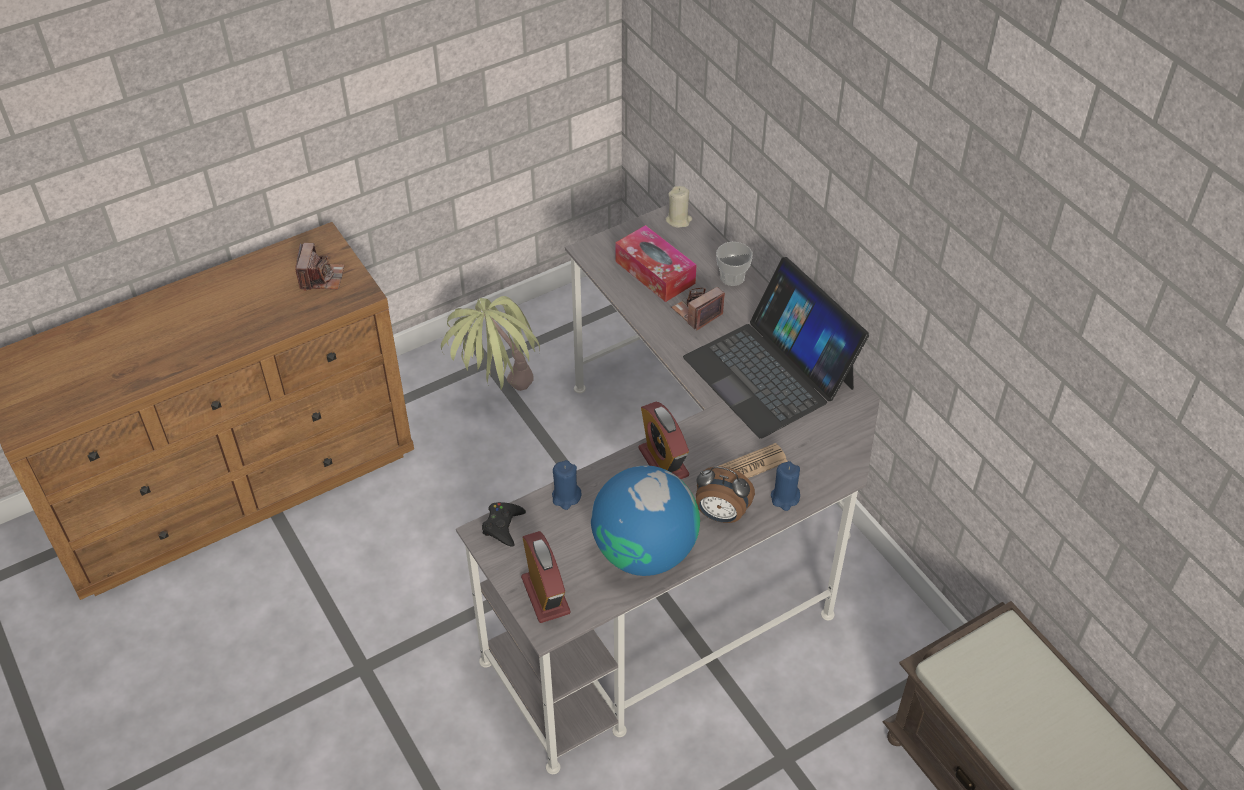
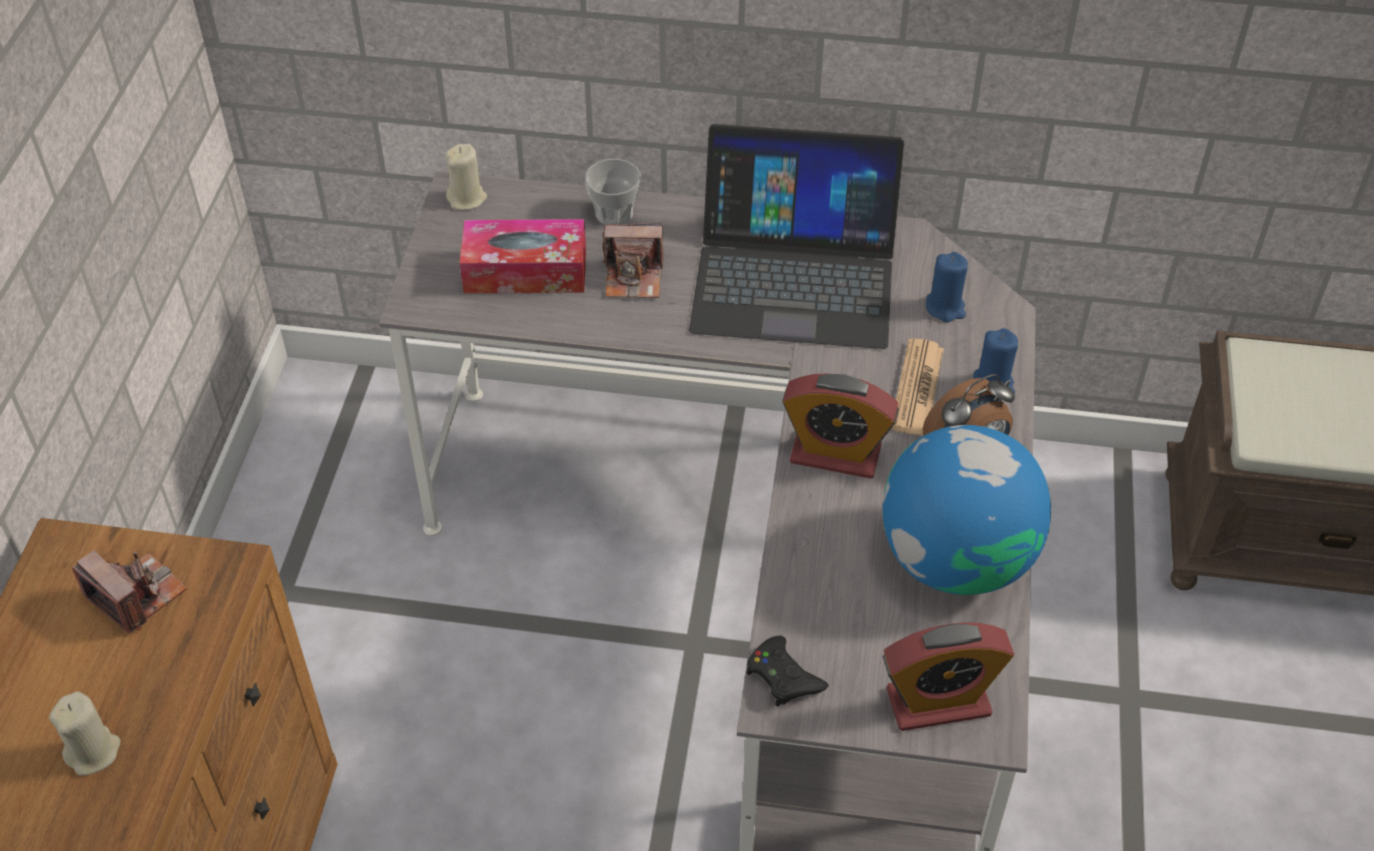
camera: 50 degrees left, 0 degrees up
potted plant [441,296,540,391] -> none
alarm clock [521,531,571,623] -> alarm clock turned 150 degrees clockwise [883,622,1014,731]
blue candle [552,460,582,510] -> blue candle moved to [926,252,968,322]
camera [671,287,725,330] -> camera turned 90 degrees counterclockwise [603,223,663,298]
none -> beige candle [49,692,120,776]

